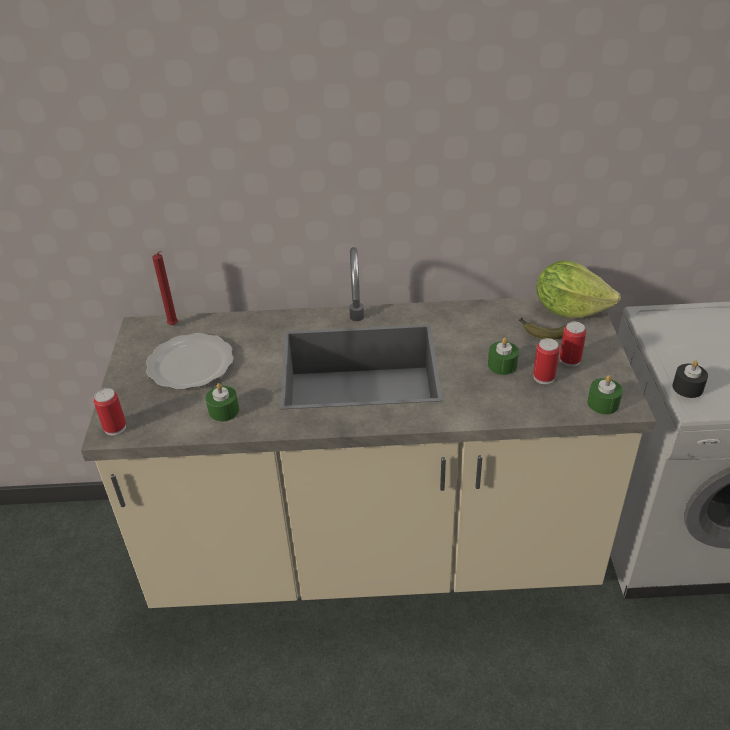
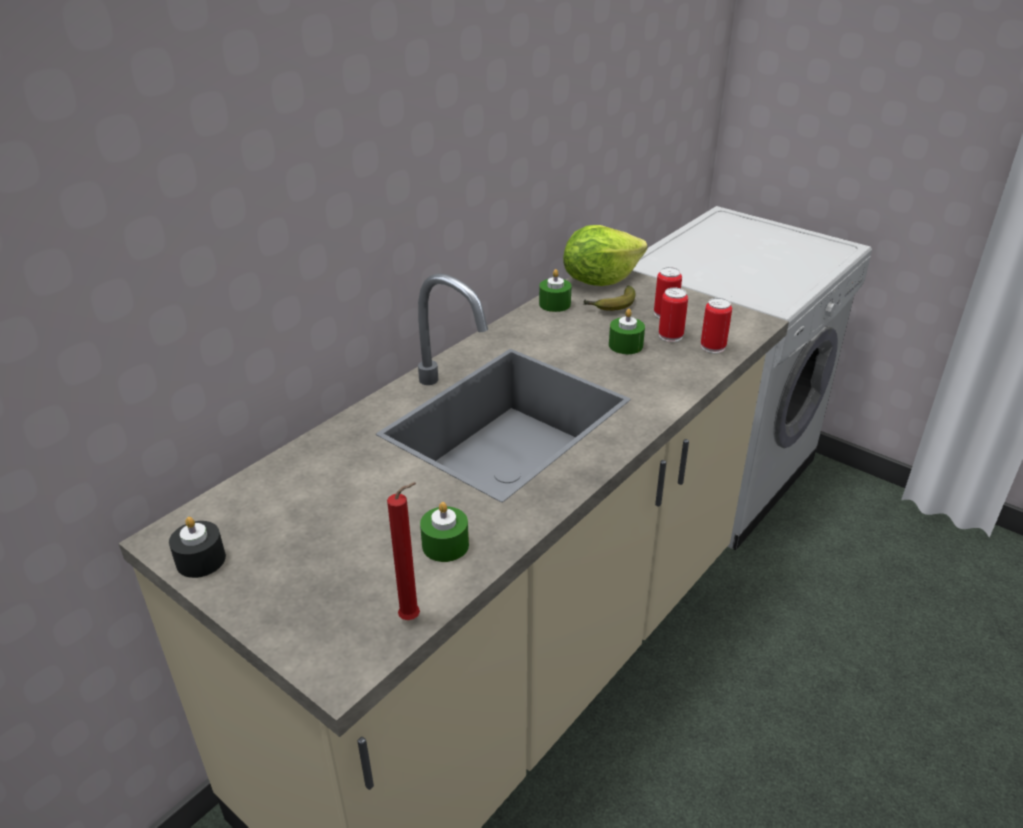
camera: 50 degrees left, 5 degrees down
can [94,388,126,435] -> can moved to [701,298,732,353]
plate [146,333,234,390] -> none
red candle [152,251,178,325] -> red candle moved to [387,482,420,620]
green candle [587,375,623,414] -> green candle moved to [539,269,572,312]
black candle [672,360,708,398] -> black candle moved to [169,517,226,578]

